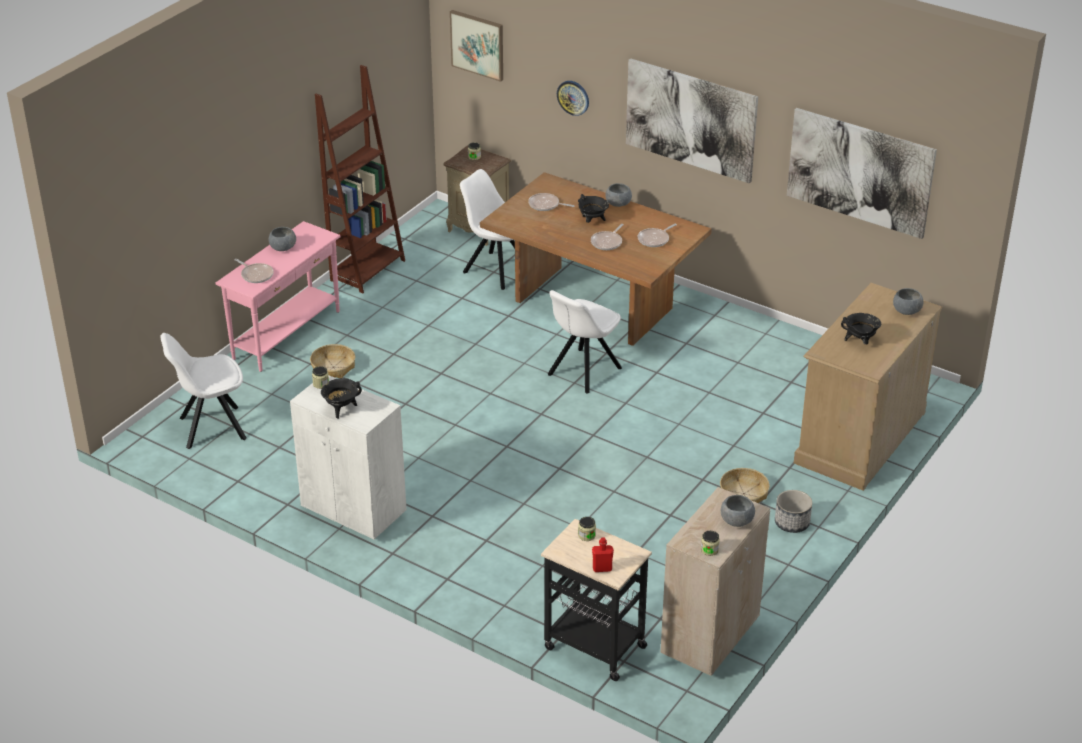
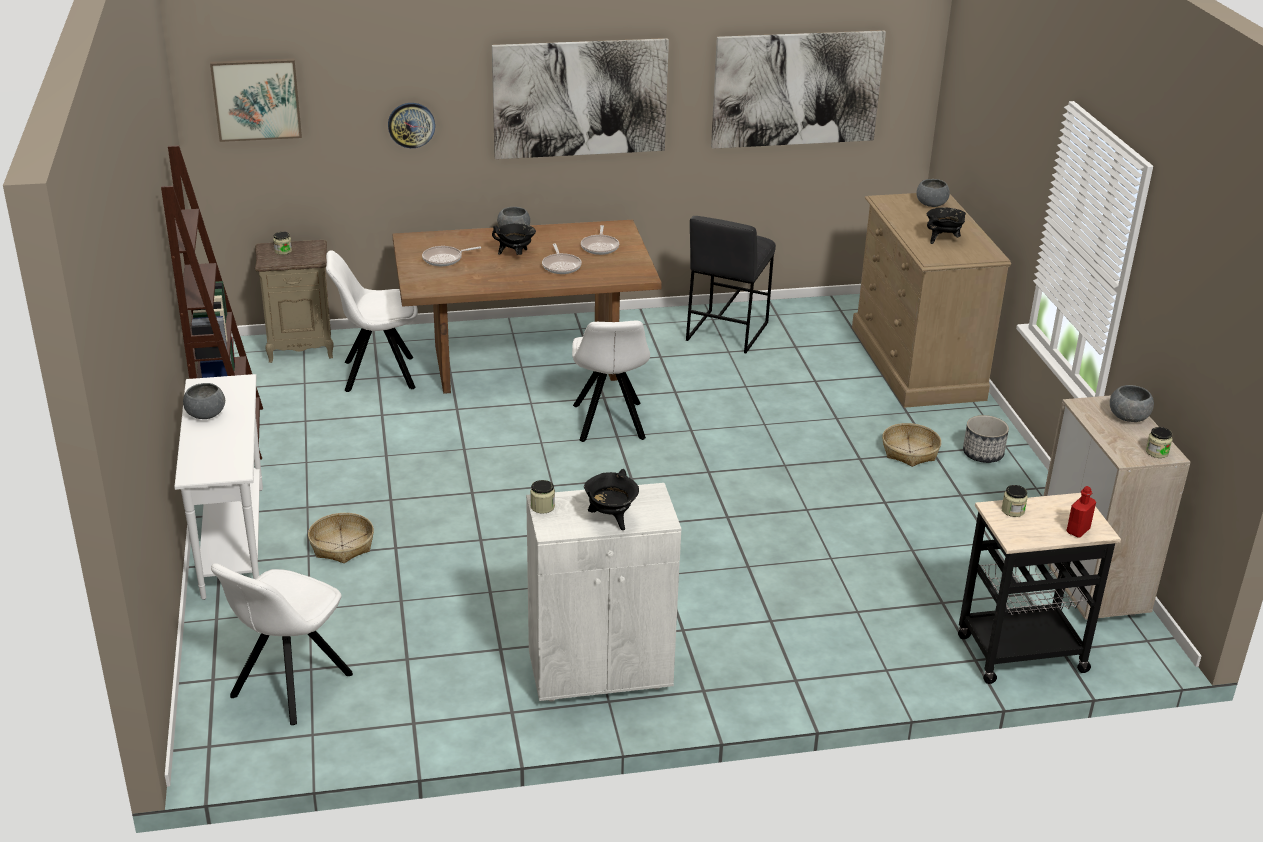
camera: 45 degrees left, 5 degrees down
pink console table [215,221,340,372] -> white console table [175,374,263,600]
frying pan [235,259,274,283] -> none
none -> grey stool [686,216,776,353]

